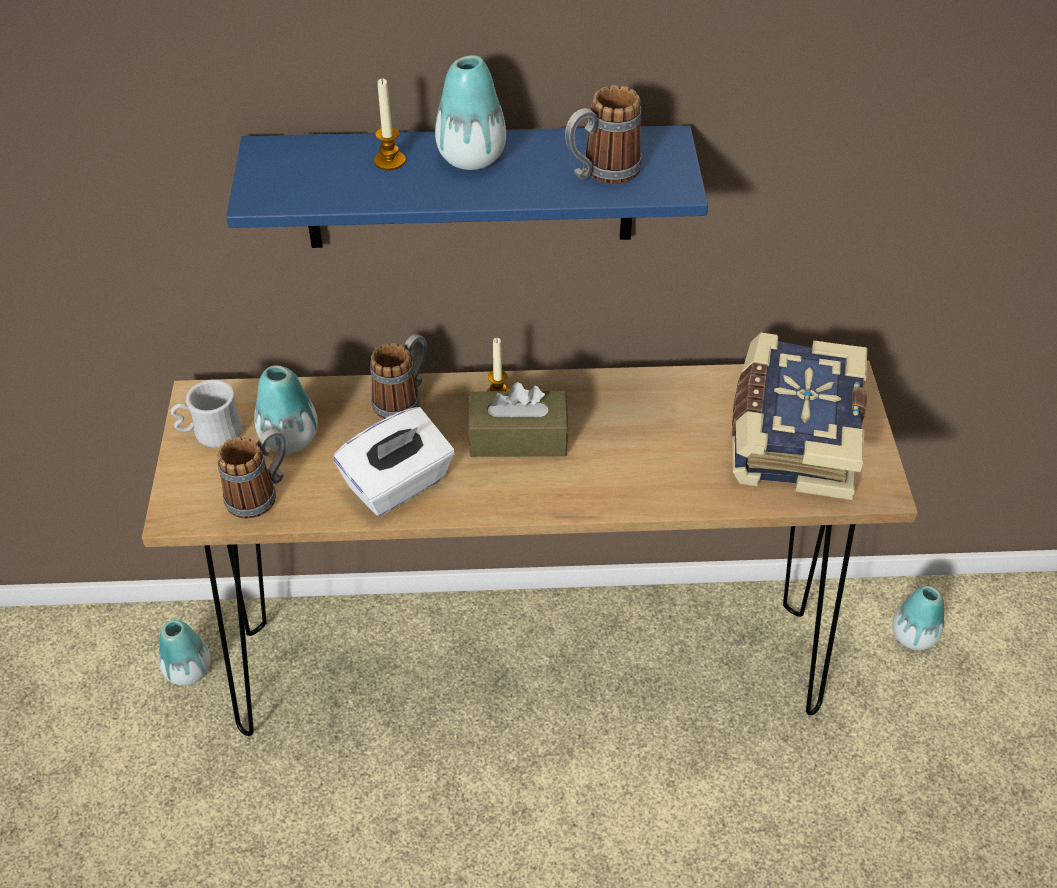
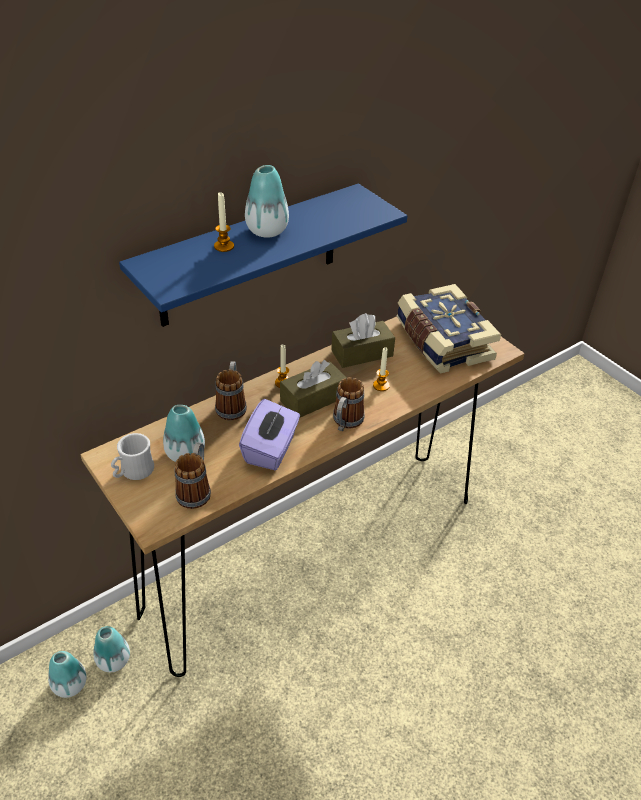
camera: 35 degrees left, 5 degrees down
white tissue box [333,407,455,516] -> purple tissue box [239,399,300,470]
mug [565,85,642,184] -> mug moved to [333,377,364,431]
vase [892,586,944,650] -> vase moved to [48,651,86,698]
none -> brown tissue box [331,313,395,368]
none -> candle [373,347,390,391]

